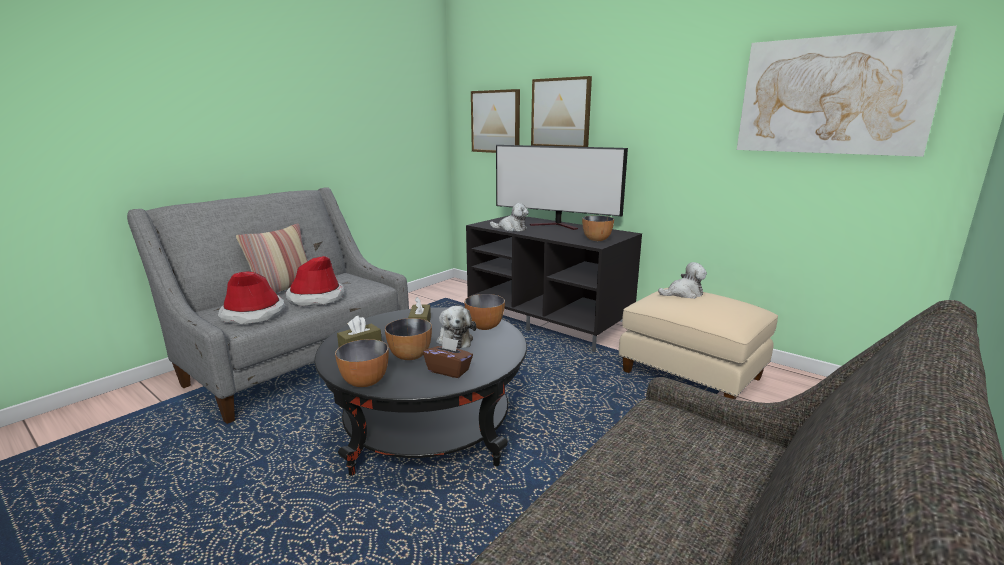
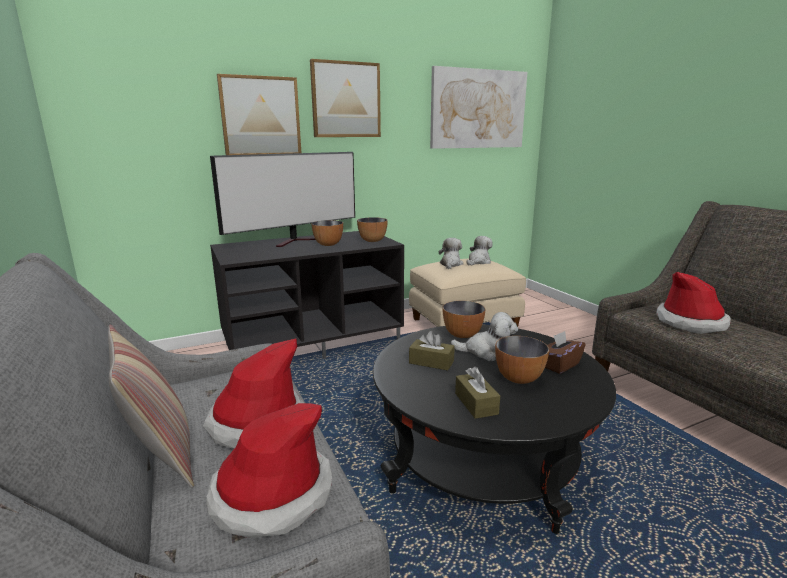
camera: 65 degrees left, 0 degrees up
bowl [335,339,389,387] -> bowl moved to [311,220,343,246]
picture [471,89,520,153] -> picture moved to [310,59,381,137]
plush toy [490,203,529,232] -> plush toy moved to [467,236,493,265]
none -> hat [656,272,731,334]

